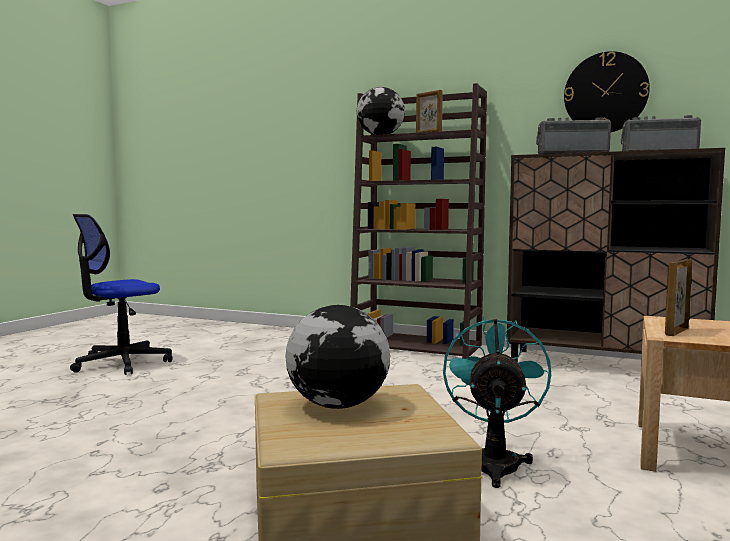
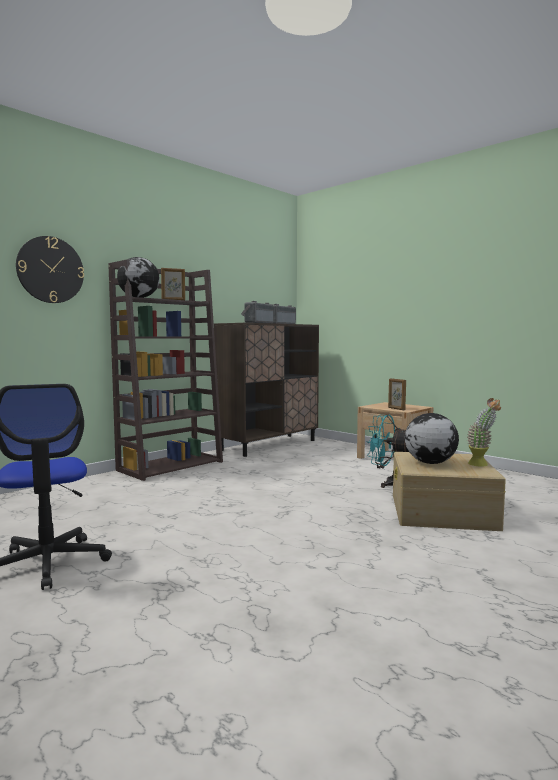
camera: 70 degrees left, 0 degrees up
wall clock [564,51,650,132] -> wall clock moved to [16,236,84,303]
none -> potted plant [467,398,501,467]

